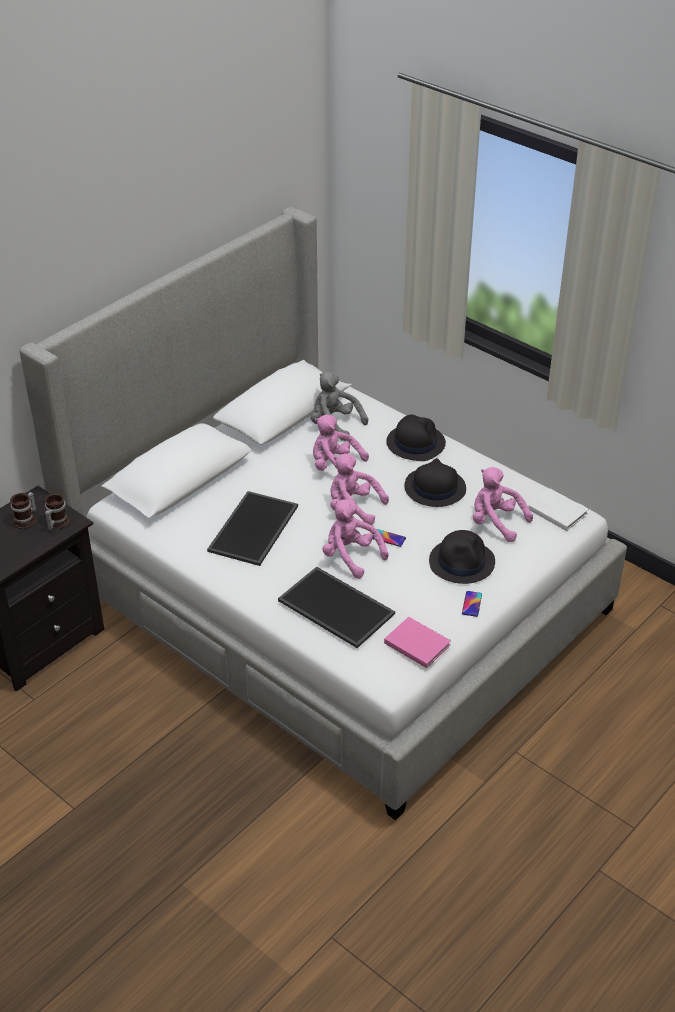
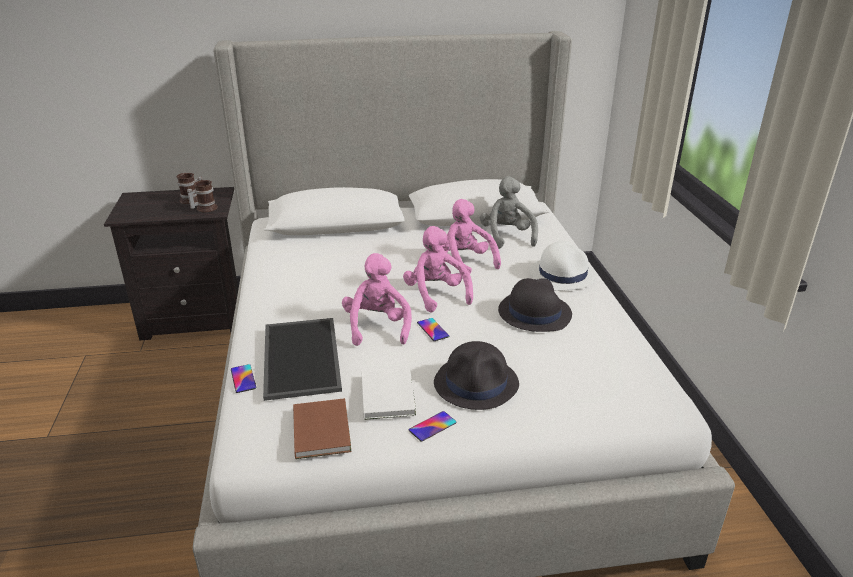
camera: 40 degrees right, 10 degrees down
tray [207,491,298,566] -> none
pink book [384,617,451,668] -> brown book [293,398,351,459]
black hat [386,415,446,461] -> white hat [530,241,597,291]
pink plush toy [473,467,533,542] -> none
white book [528,488,589,531] -> white book moved to [362,367,416,420]
none -> phone [231,364,256,393]

